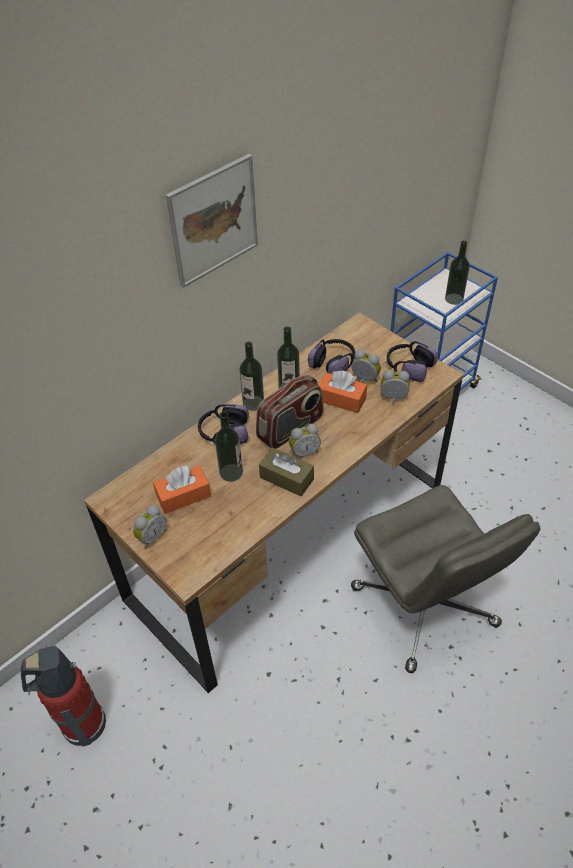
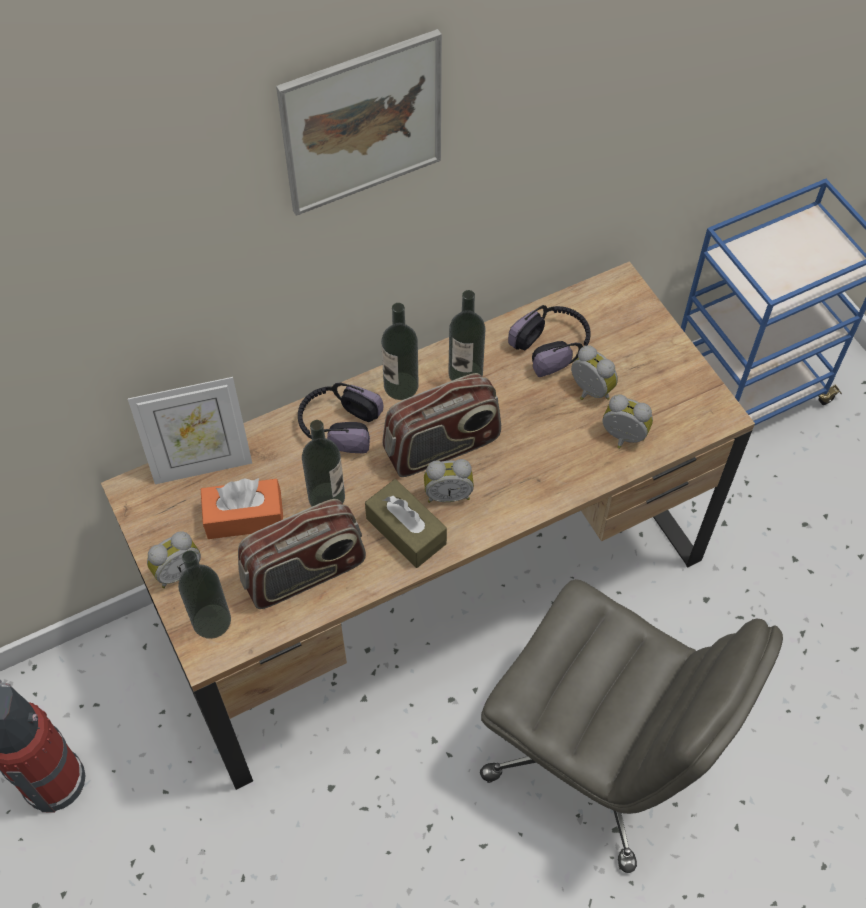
camera: 15 degrees right, 10 degrees up
orange tissue box [318,370,367,413] -> none
grey office chair [351,485,541,673] -> grey office chair turned 45 degrees counterclockwise [480,579,783,873]
headphones [387,341,438,382] -> none
bottle [445,240,470,305] -> bottle moved to [178,551,231,639]
none -> picture frame [128,377,252,484]
none -> radio [238,499,366,609]

